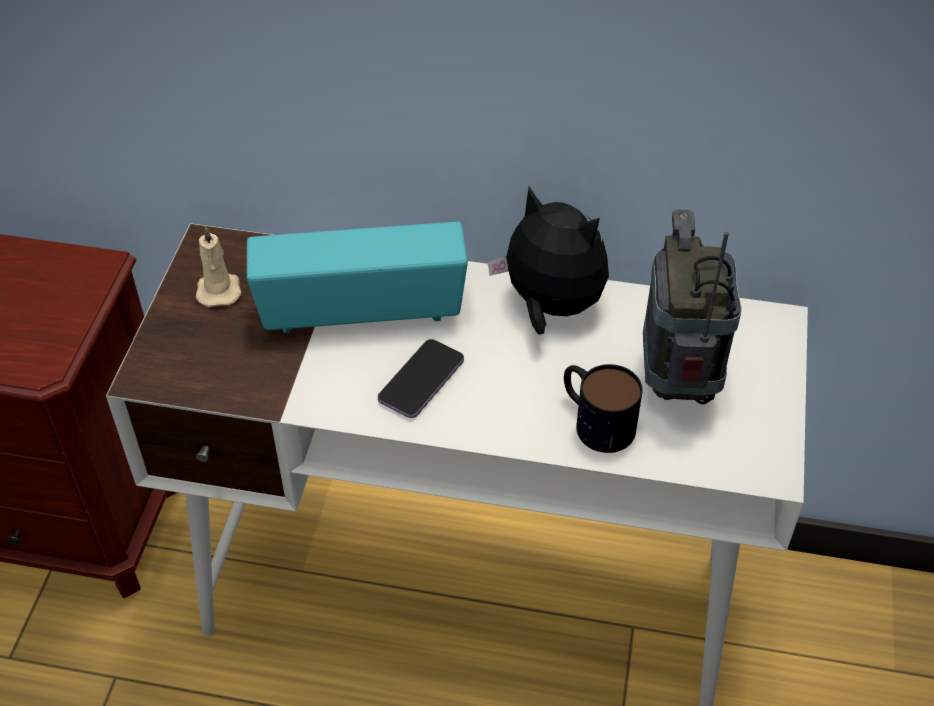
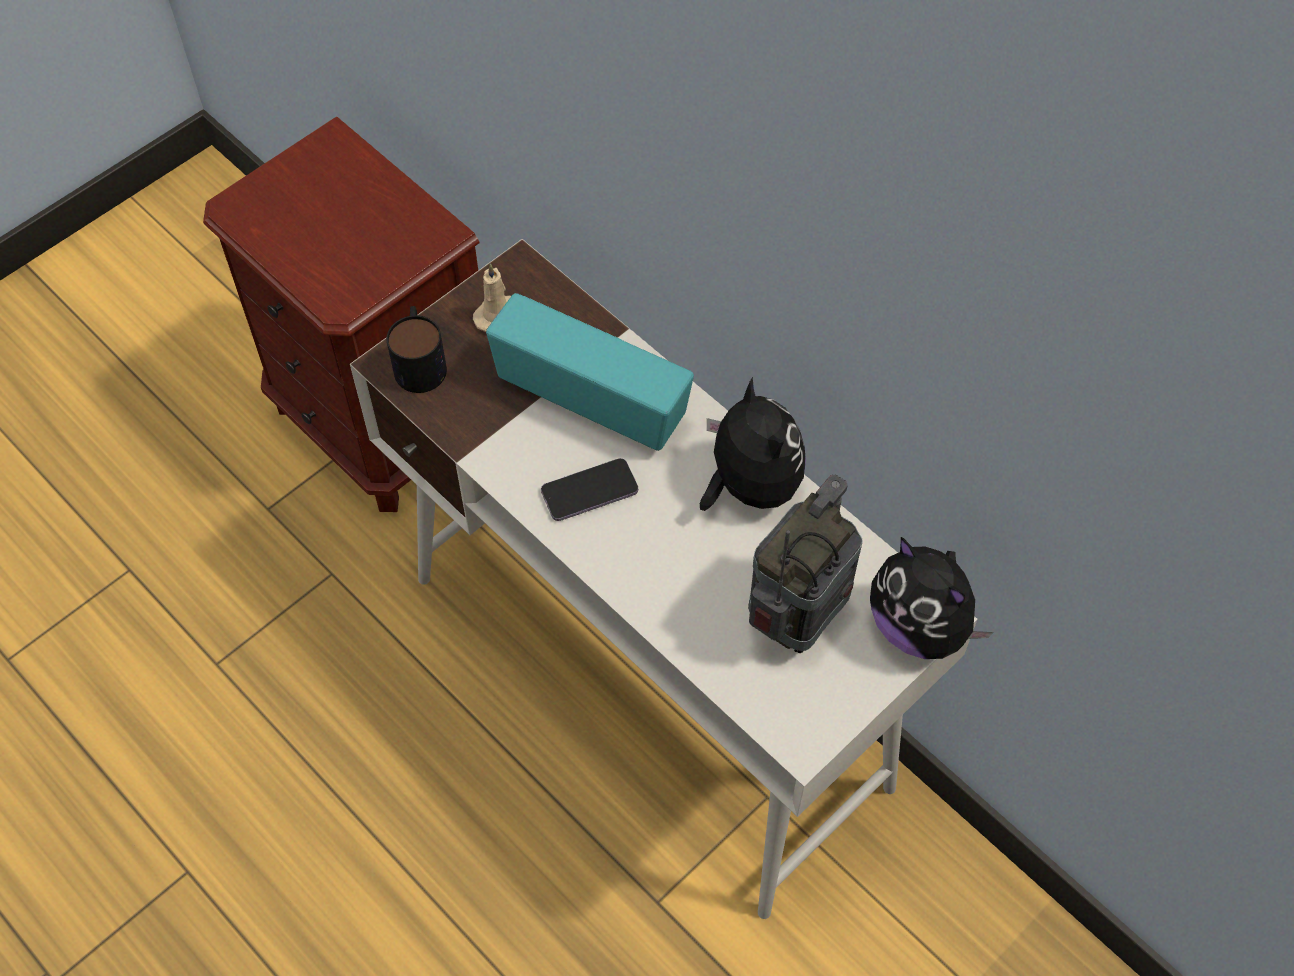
camera: 35 degrees right, 10 degrees up
mug [564,364,643,453] -> mug moved to [386,306,447,393]
none -> plush toy [870,537,993,659]

